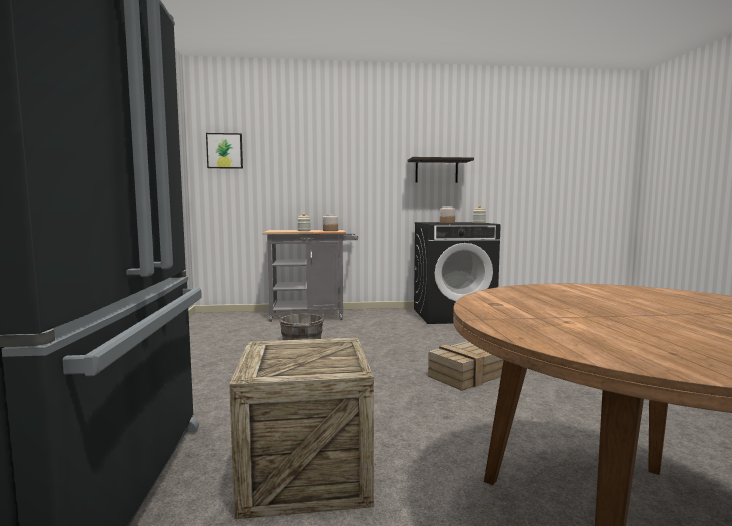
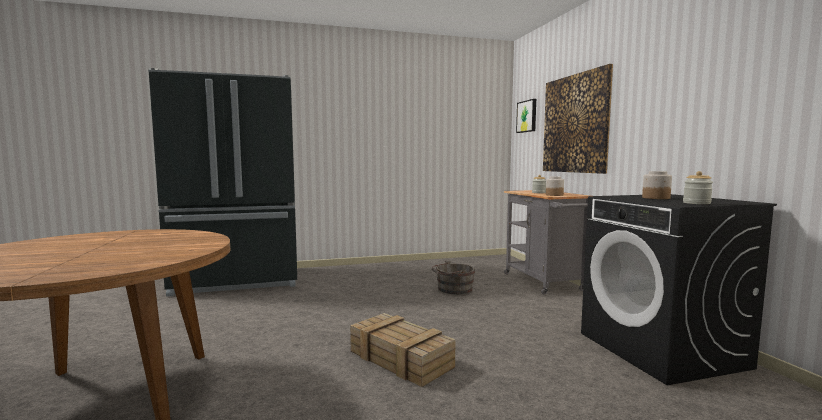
camera: 80 degrees right, 0 degrees up
crate [229,338,374,519] -> none
shelf [408,157,474,183] -> none
none -> picture [543,64,613,174]

